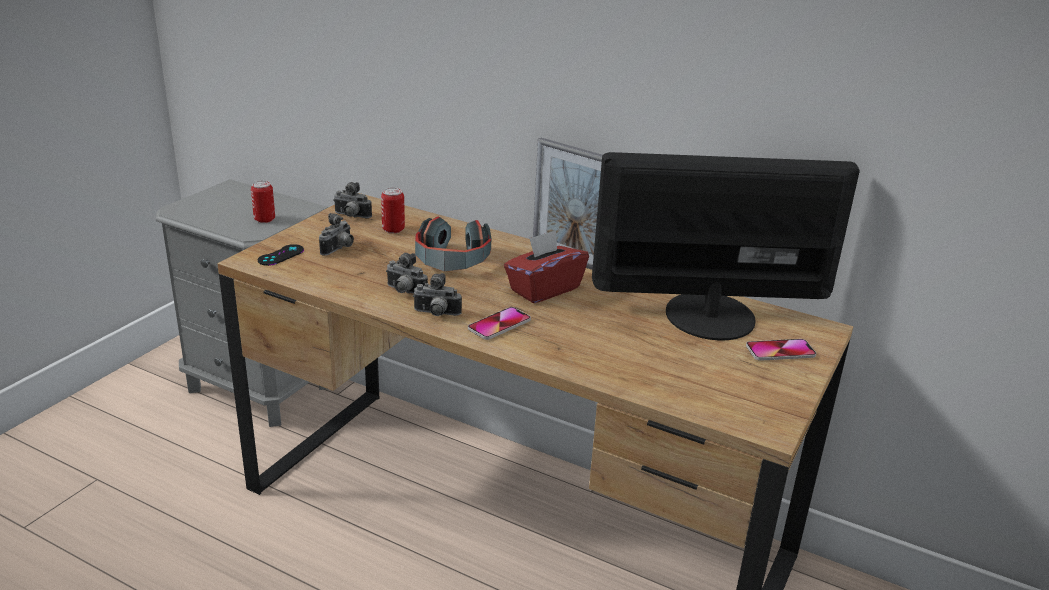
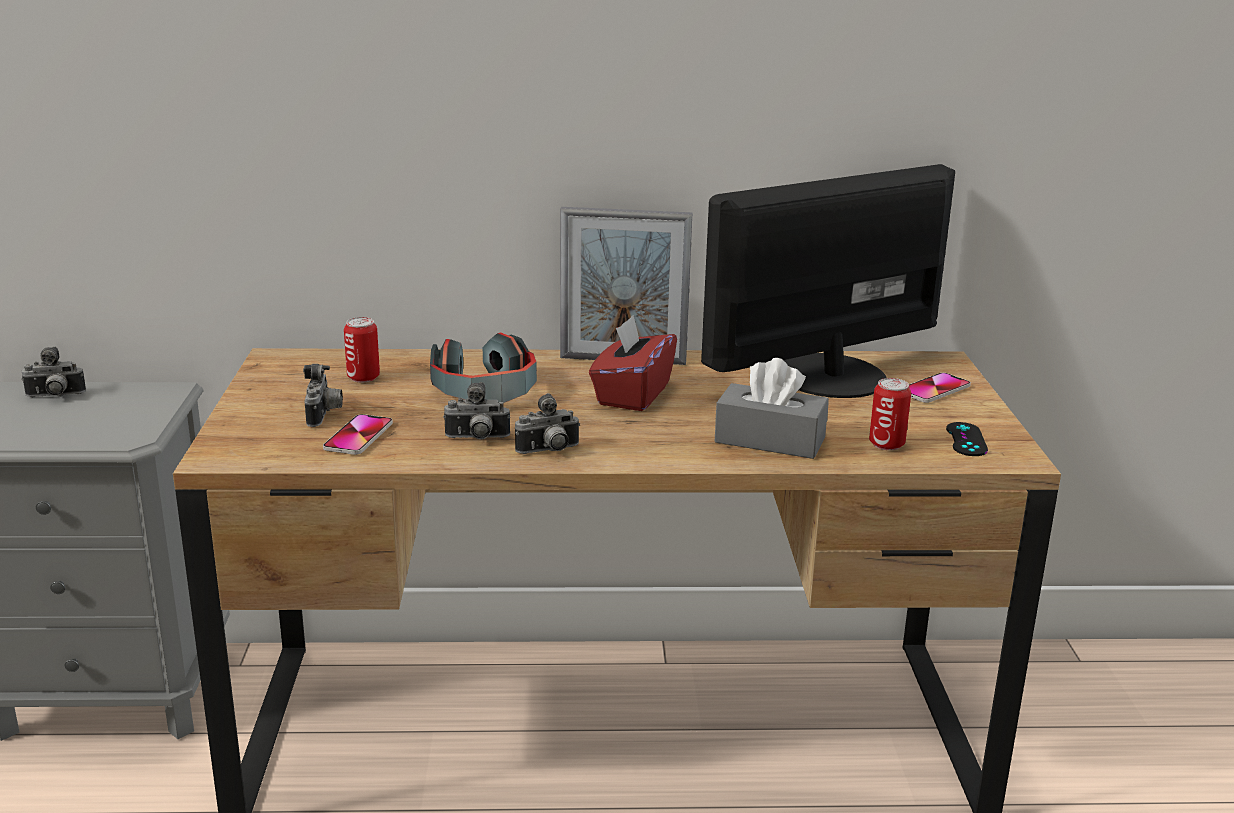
camera: 30 degrees left, 5 degrees down
can [251,181,275,223] -> can moved to [869,378,911,450]
black game controller [258,244,304,266] -> black game controller moved to [946,422,988,456]
camera [333,182,372,218] -> camera moved to [21,347,86,397]
phone [468,307,531,340] -> phone moved to [323,414,393,455]
none -> grey tissue box [715,358,829,459]

